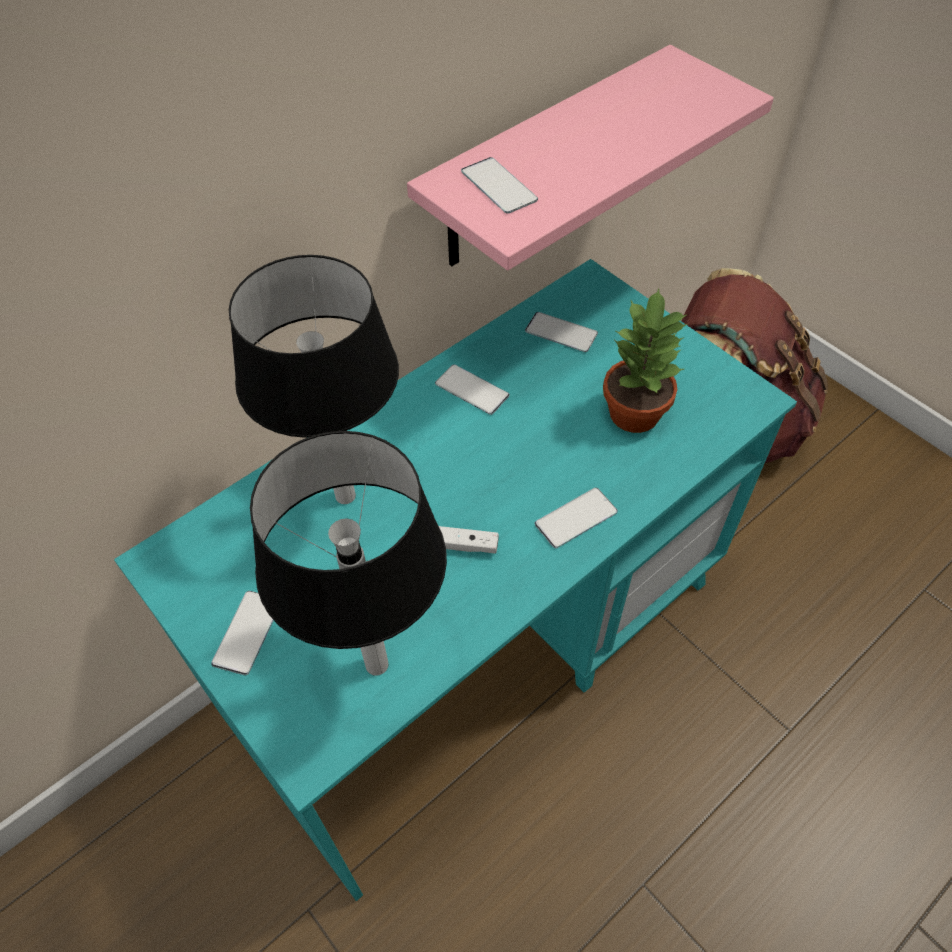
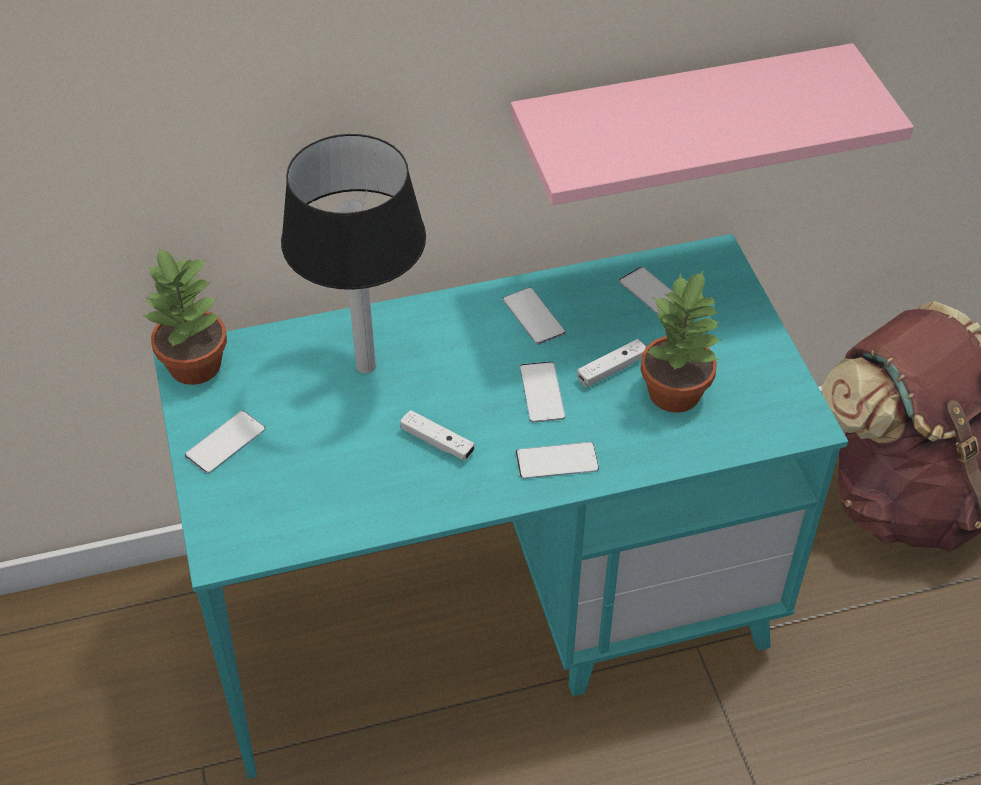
camera: 25 degrees right, 5 degrees down
table lamp [250,431,447,676] -> none
phone [461,157,538,214] -> phone moved to [520,361,565,422]
none -> potted plant [142,247,227,385]
none -> white game controller [577,339,646,387]

